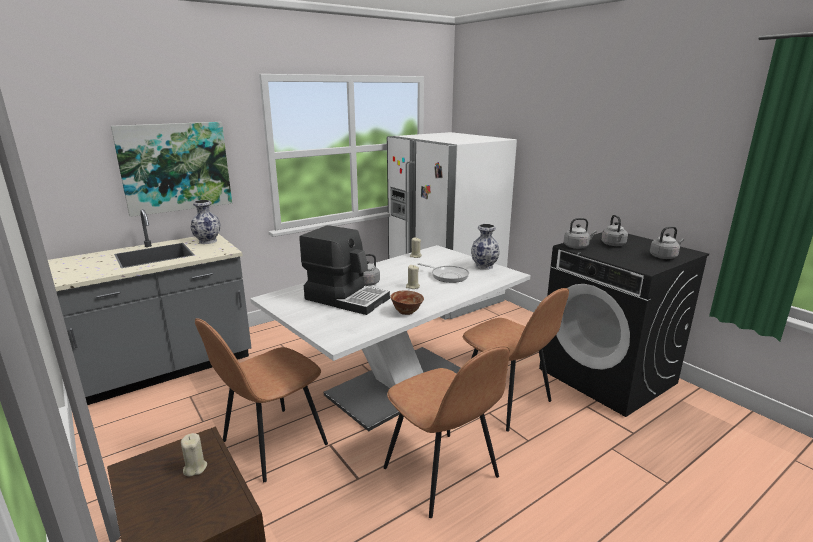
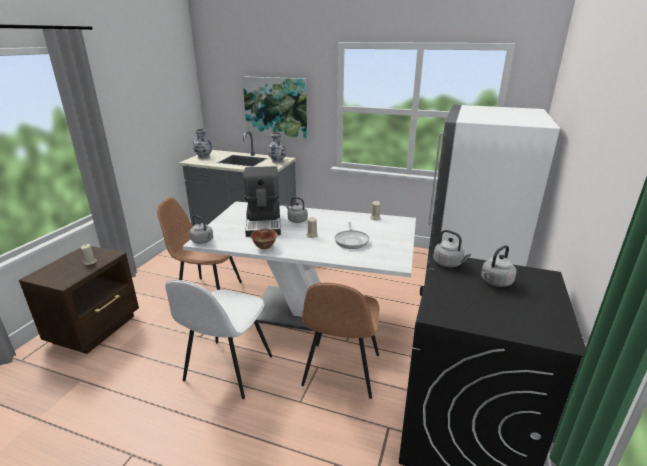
camera: 55 degrees right, 5 degrees up
brown chair [383,346,510,518] -> white chair [165,280,272,399]
vase [471,224,499,270] -> vase moved to [193,129,212,159]
grey kettle [650,226,684,259] -> grey kettle moved to [190,215,213,244]

